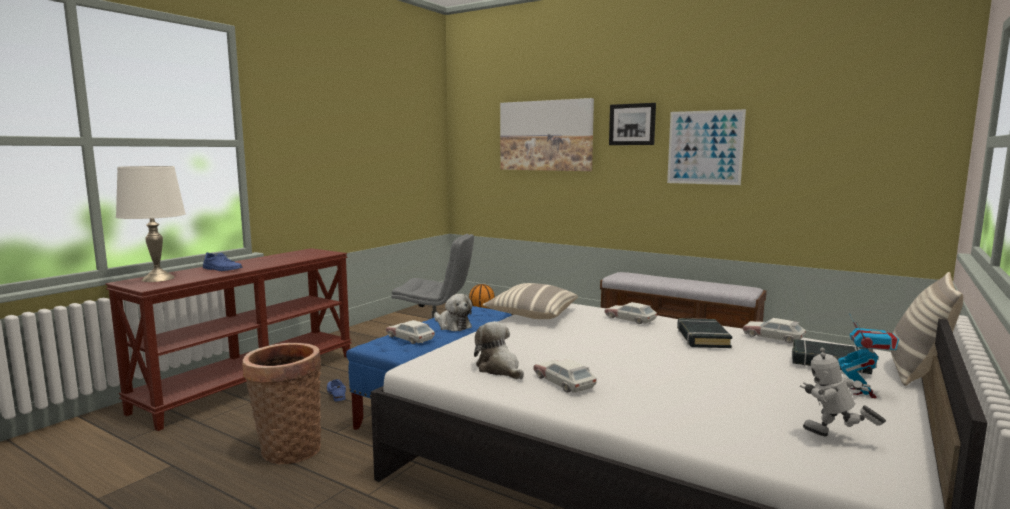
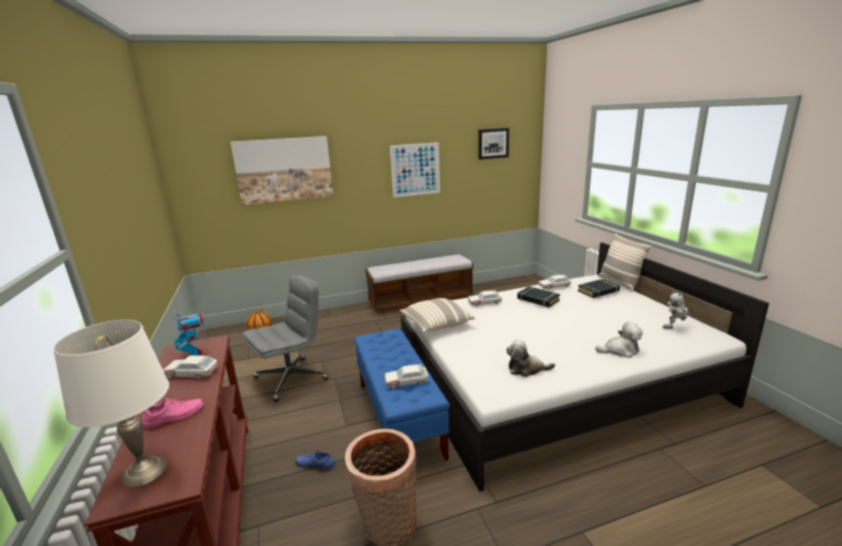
camera: 50 degrees left, 10 degrees up
blue shoe [203,252,242,271] -> pink shoe [142,398,204,428]
plush toy [434,294,472,331] -> plush toy moved to [595,322,643,358]
toy car [533,359,596,393] -> toy car moved to [163,355,218,379]
picture [609,103,656,145] -> picture moved to [478,128,509,160]
toy robot [838,314,899,398] -> toy robot moved to [172,310,205,356]

